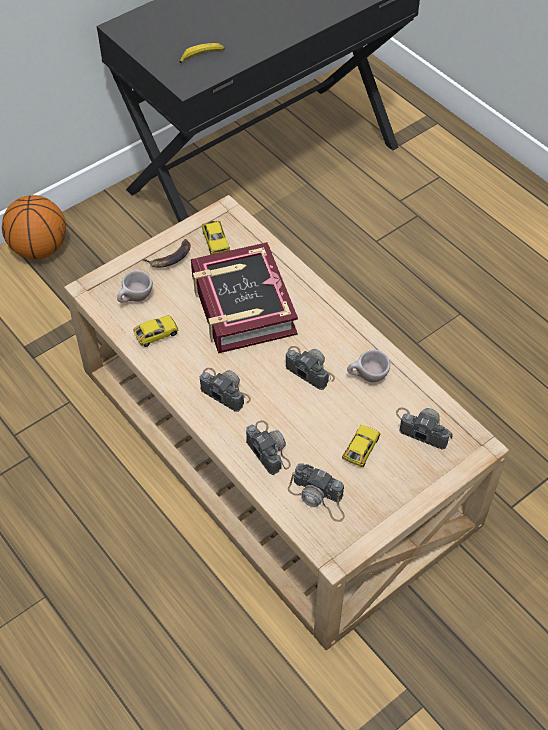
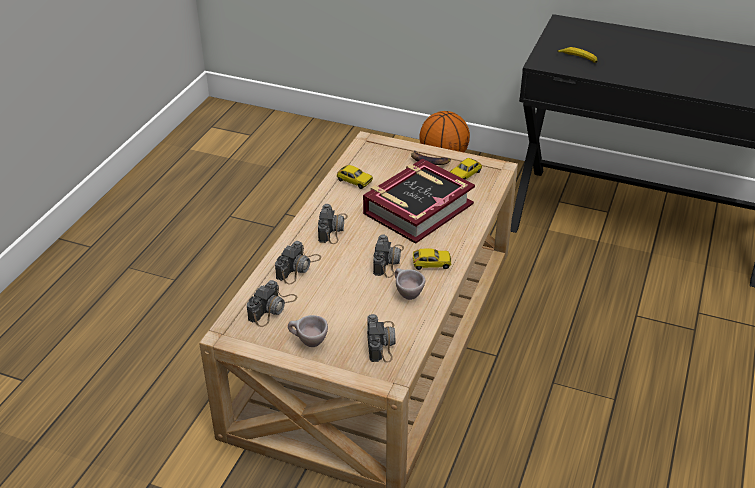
camera: 60 degrees right, 15 degrees down
beige cup [117,270,153,303] -> beige cup moved to [288,315,328,347]
camera [288,463,345,522] -> camera turned 150 degrees counterclockwise [247,280,297,327]
toy car [342,425,381,467] -> toy car moved to [413,249,451,270]

